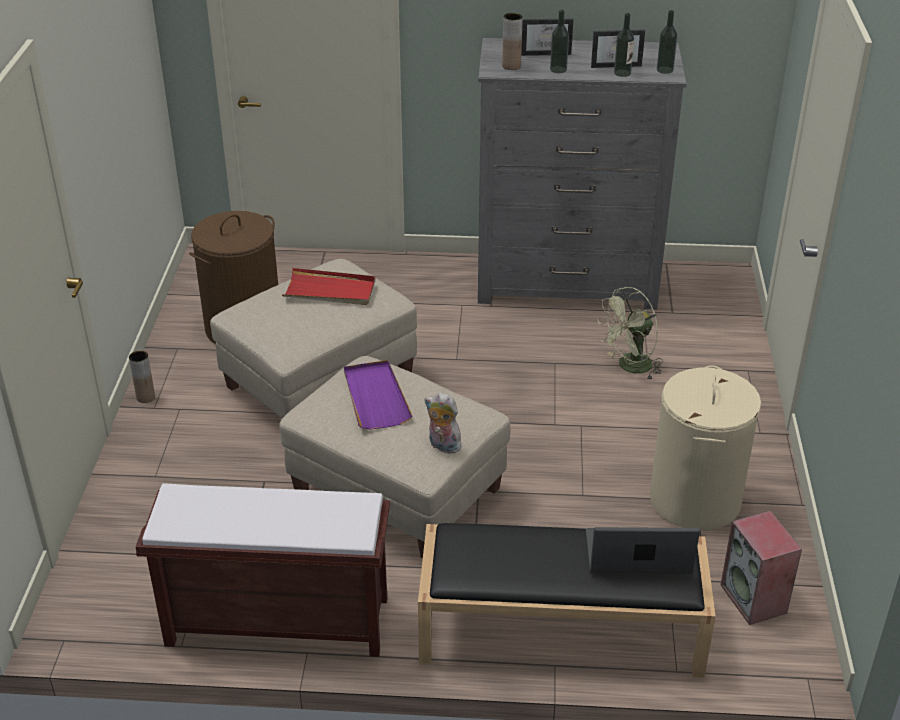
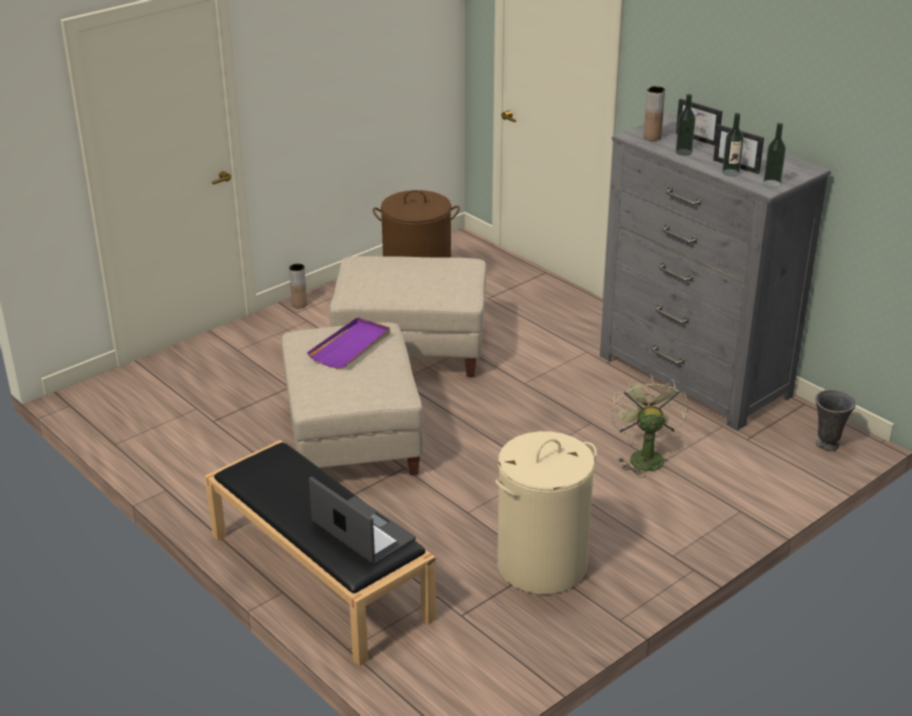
camera: 45 degrees right, 5 degrees down
brown bench [136,483,390,657] -> none
red tray [282,268,376,305] -> none
plush toy [424,393,462,454] -> none
green fan [597,287,663,380] -> green fan turned 75 degrees clockwise [611,375,688,478]
speaker [721,510,802,625] -> none
none -> grey vase [815,389,856,451]

